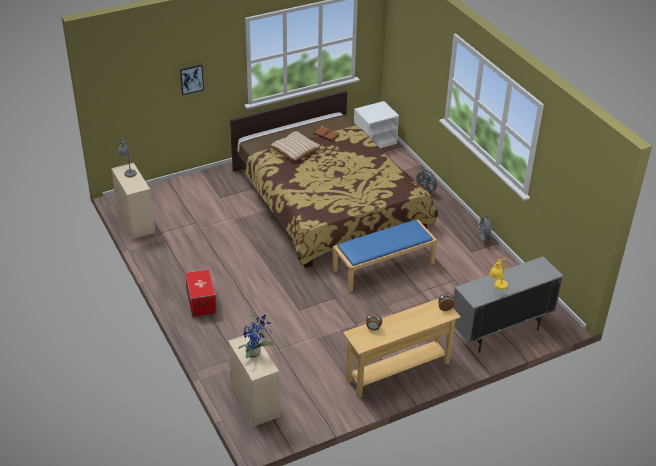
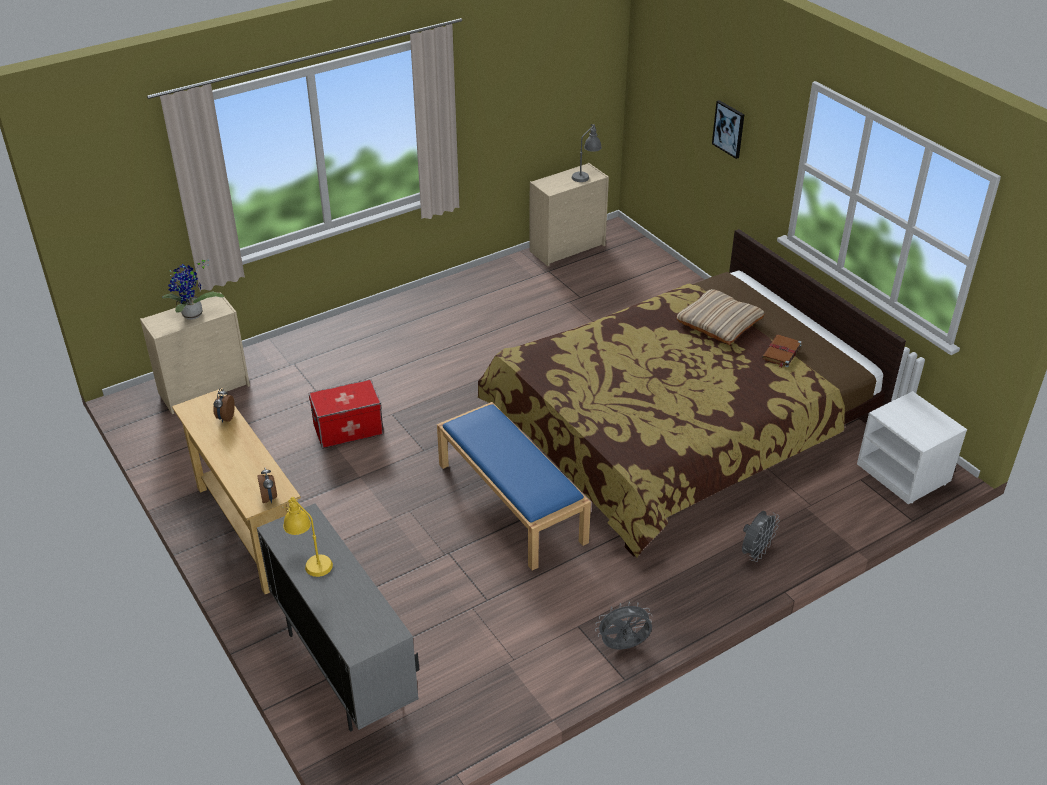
camera: 85 degrees right, 0 degrees up
storage box [185,269,217,317] -> storage box moved to [308,379,384,448]

